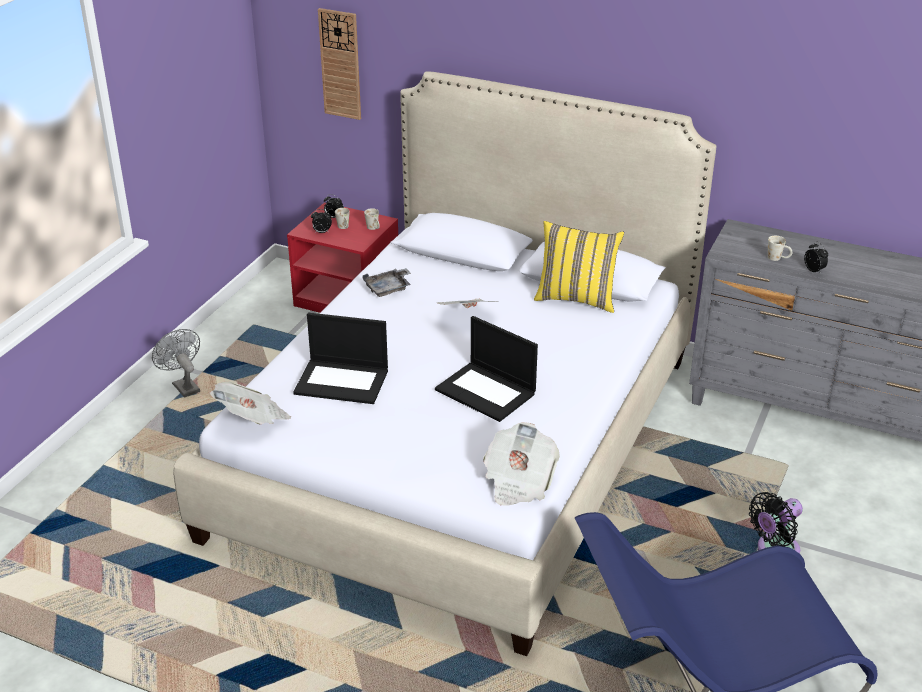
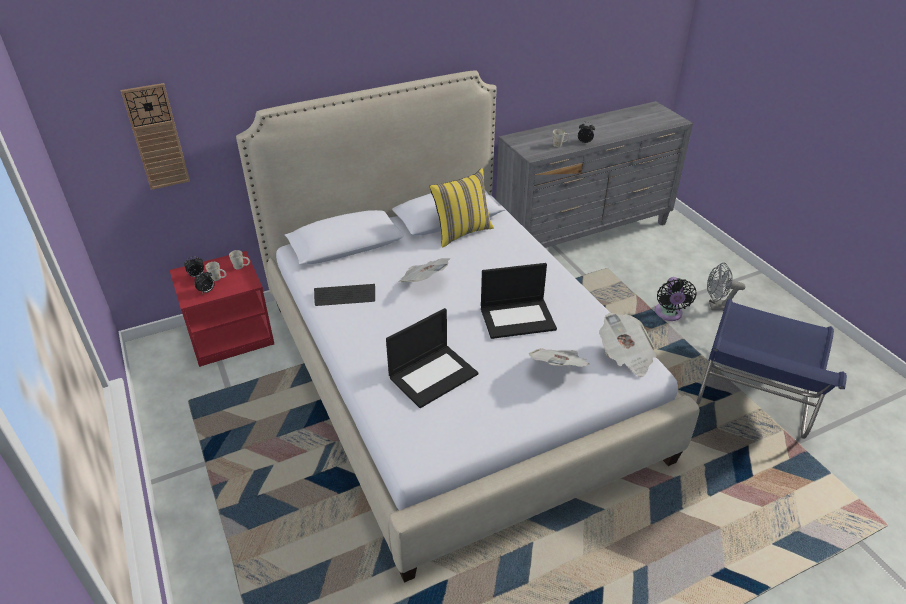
camera: 50 degrees left, 5 degrees up
grey fan [152,329,200,398] -> grey fan moved to [707,263,746,311]
newspaper [209,381,291,425] -> newspaper moved to [529,348,589,367]
grey tray [363,268,411,297] -> keyboard [314,284,375,306]

